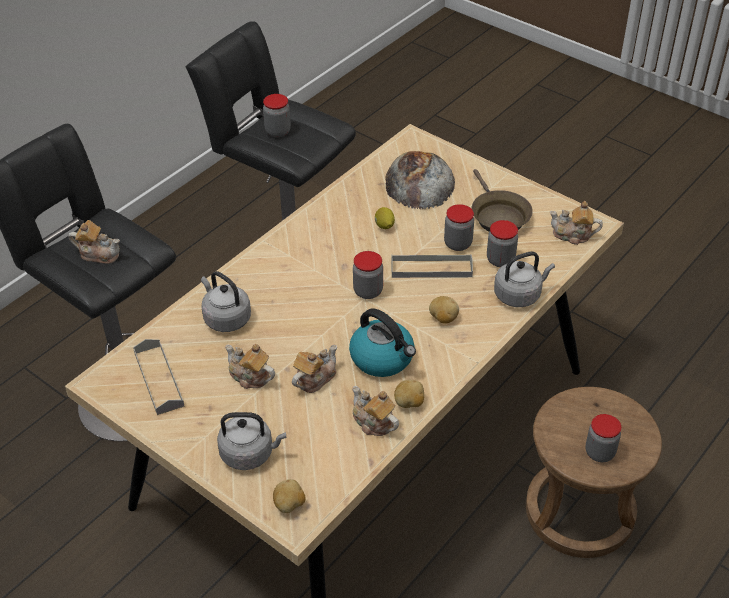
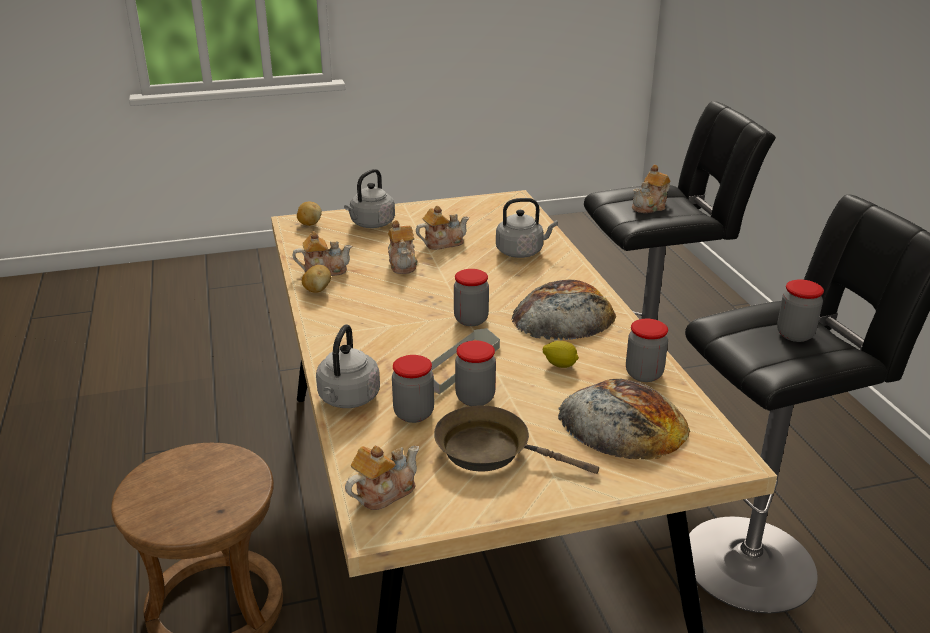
camera: 125 degrees right, 15 degrees down
grey tray [133,339,185,415] -> none
kettle [349,308,416,377] -> none
potato [429,296,459,324] -> none
jar [585,414,621,462] -> jar moved to [626,319,668,382]
none -> bread [512,280,616,340]

